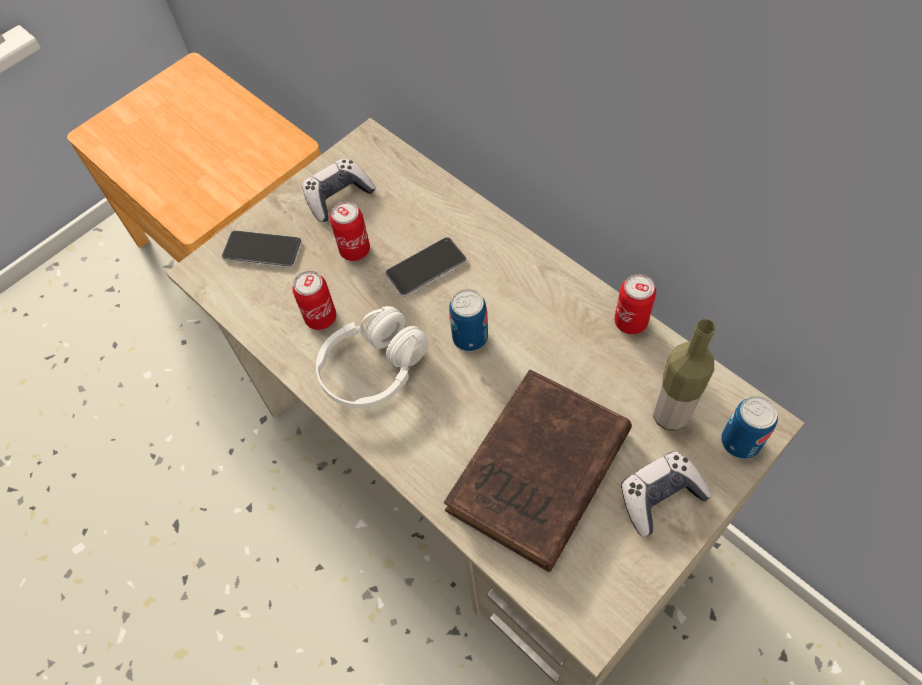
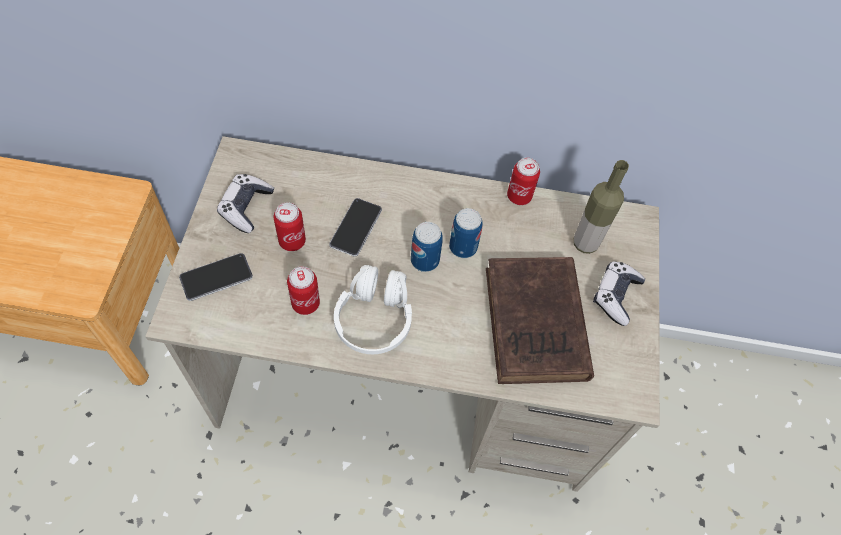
camera: 45 degrees left, 0 degrees up
can [721,396,778,459] -> can moved to [449,208,483,258]

